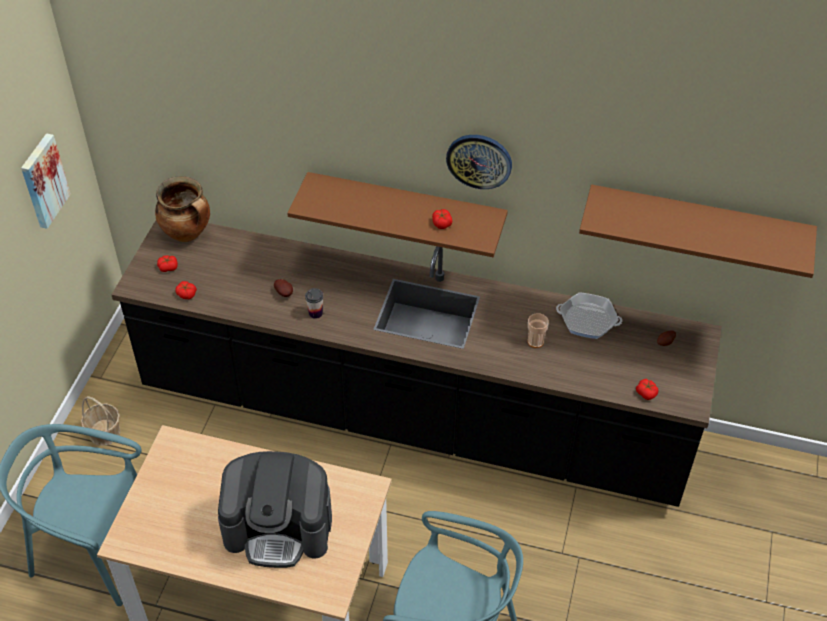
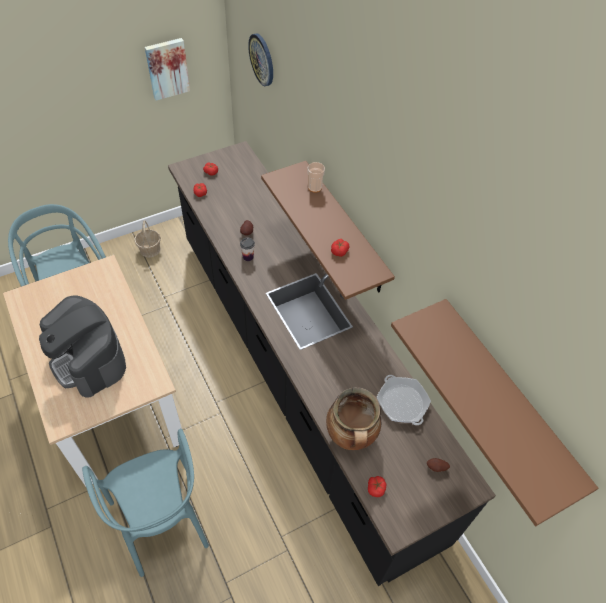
camera: 45 degrees right, 5 degrees up
cooking pot [155,176,210,242] -> cooking pot moved to [326,387,381,450]
wall clock [446,135,512,189] -> wall clock moved to [248,33,273,86]
cup [528,313,549,348] -> cup moved to [307,162,325,193]

